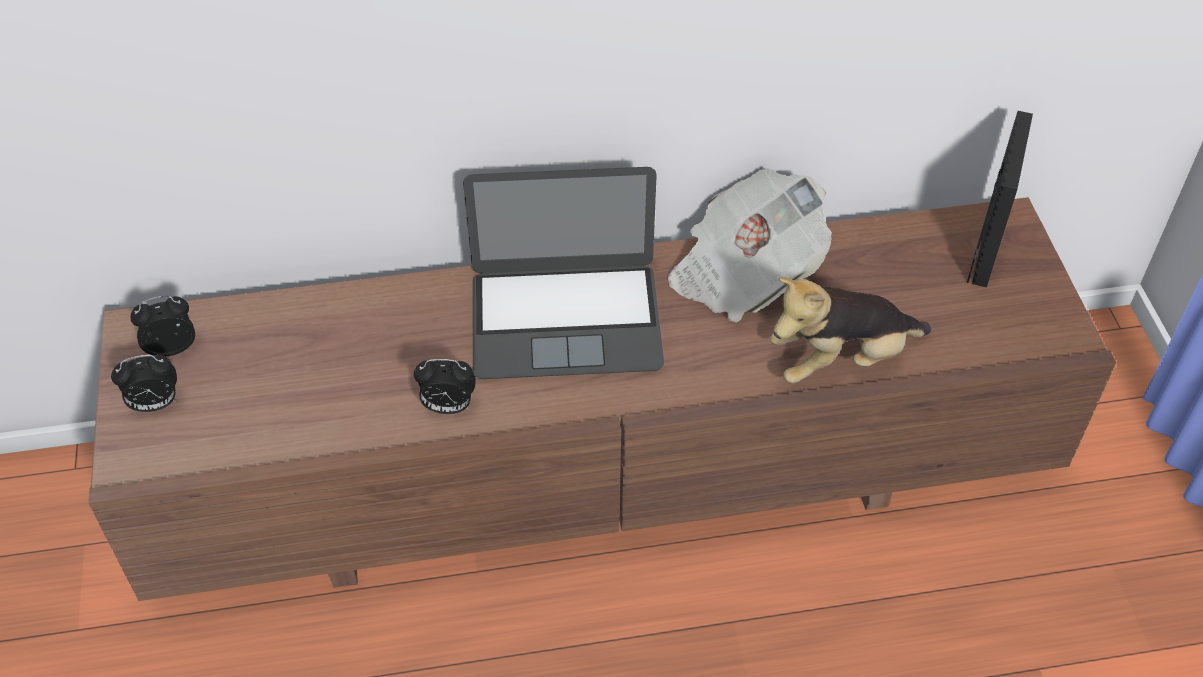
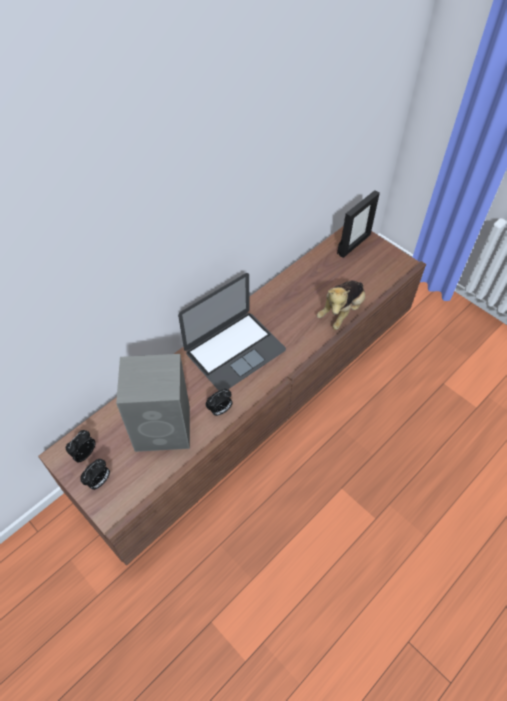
camera: 35 degrees left, 5 degrees up
newspaper [668,168,832,323] -> none
picture frame [967,111,1033,287] -> picture frame turned 60 degrees clockwise [337,190,380,258]
none -> grey speaker [116,354,190,452]

